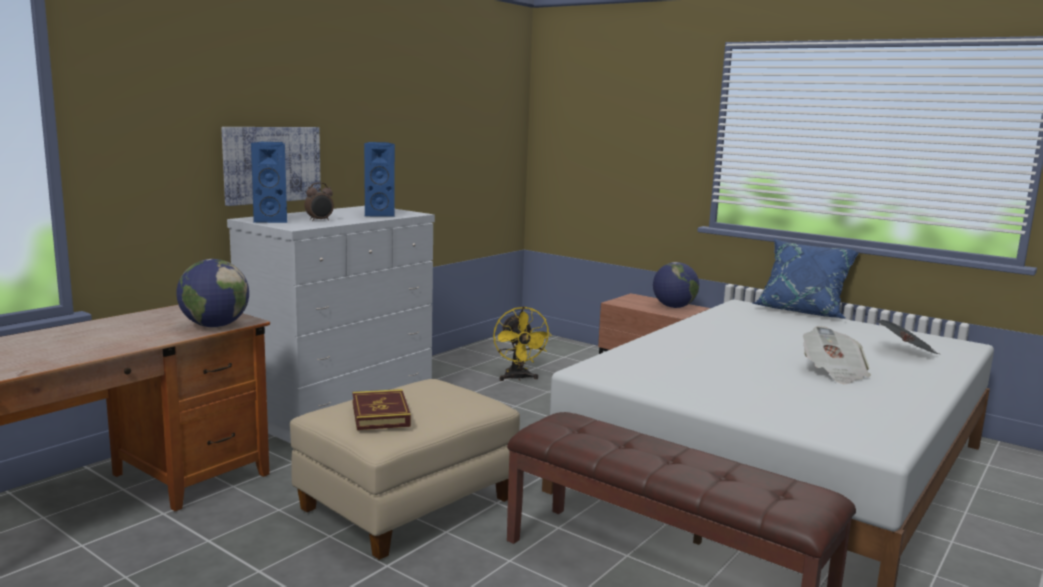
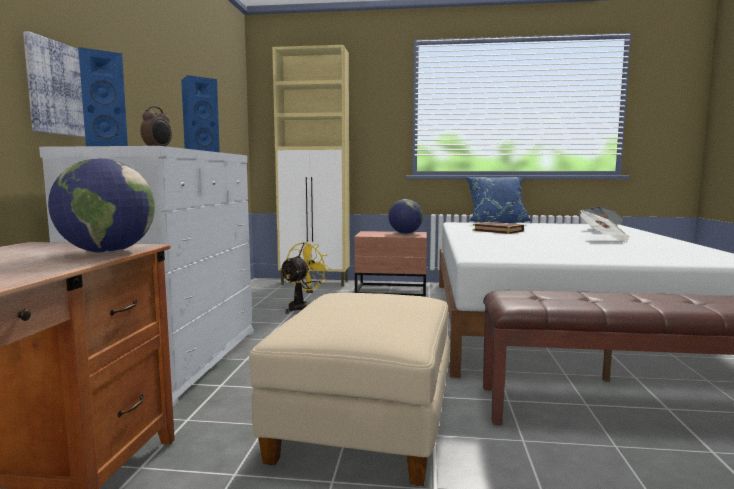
camera: 30 degrees left, 5 degrees down
book [352,389,411,430] -> book moved to [473,222,524,234]
yellow fan [493,306,552,381] -> yellow fan turned 105 degrees counterclockwise [280,242,331,314]
none -> beige cabinet [272,45,350,287]

